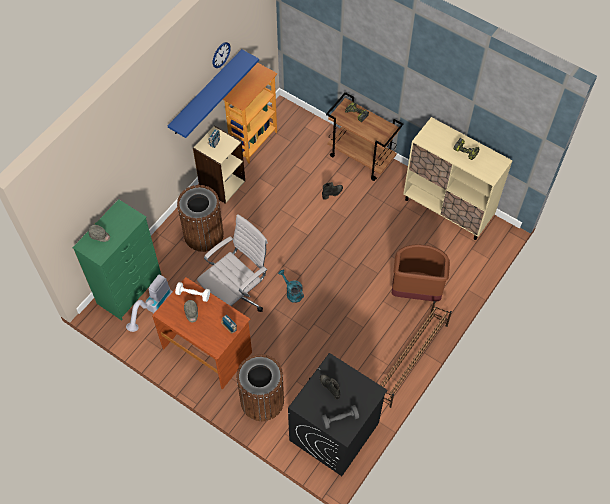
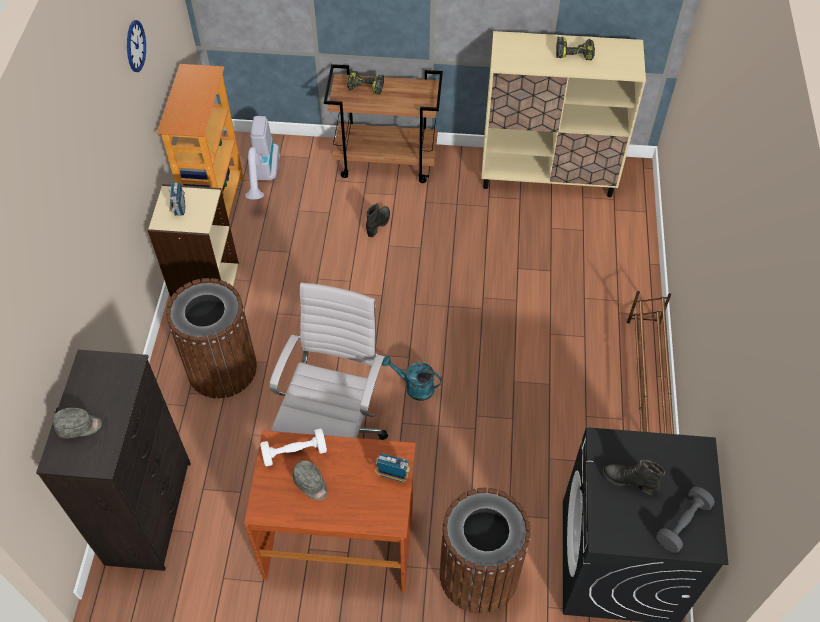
camera: 30 degrees left, 5 degrees down
green dresser [73,199,162,321] -> black dresser [36,350,191,571]
vacuum cleaner [126,275,173,332] -> vacuum cleaner moved to [245,116,280,199]
blue shelf [167,49,259,138] -> none
brown trash can [392,244,450,302] -> none

